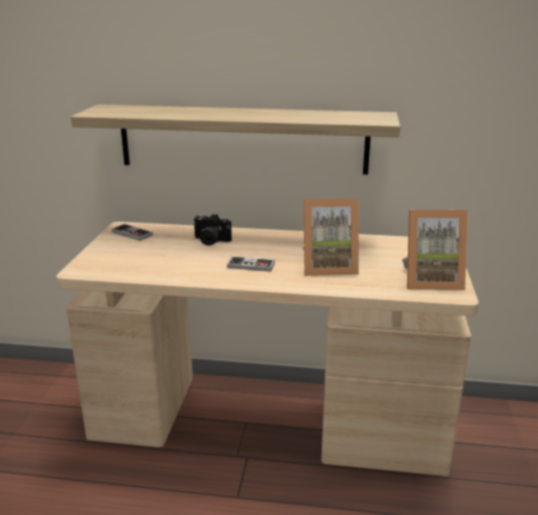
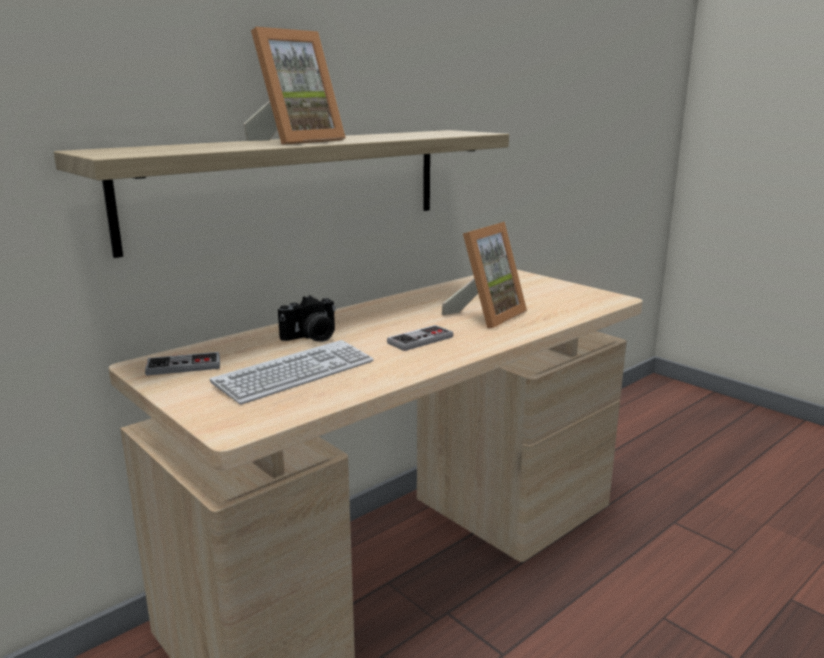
camera: 50 degrees left, 5 degrees down
picture frame [402,210,468,290] -> picture frame moved to [243,27,346,145]
none -> keyboard [210,340,373,404]

